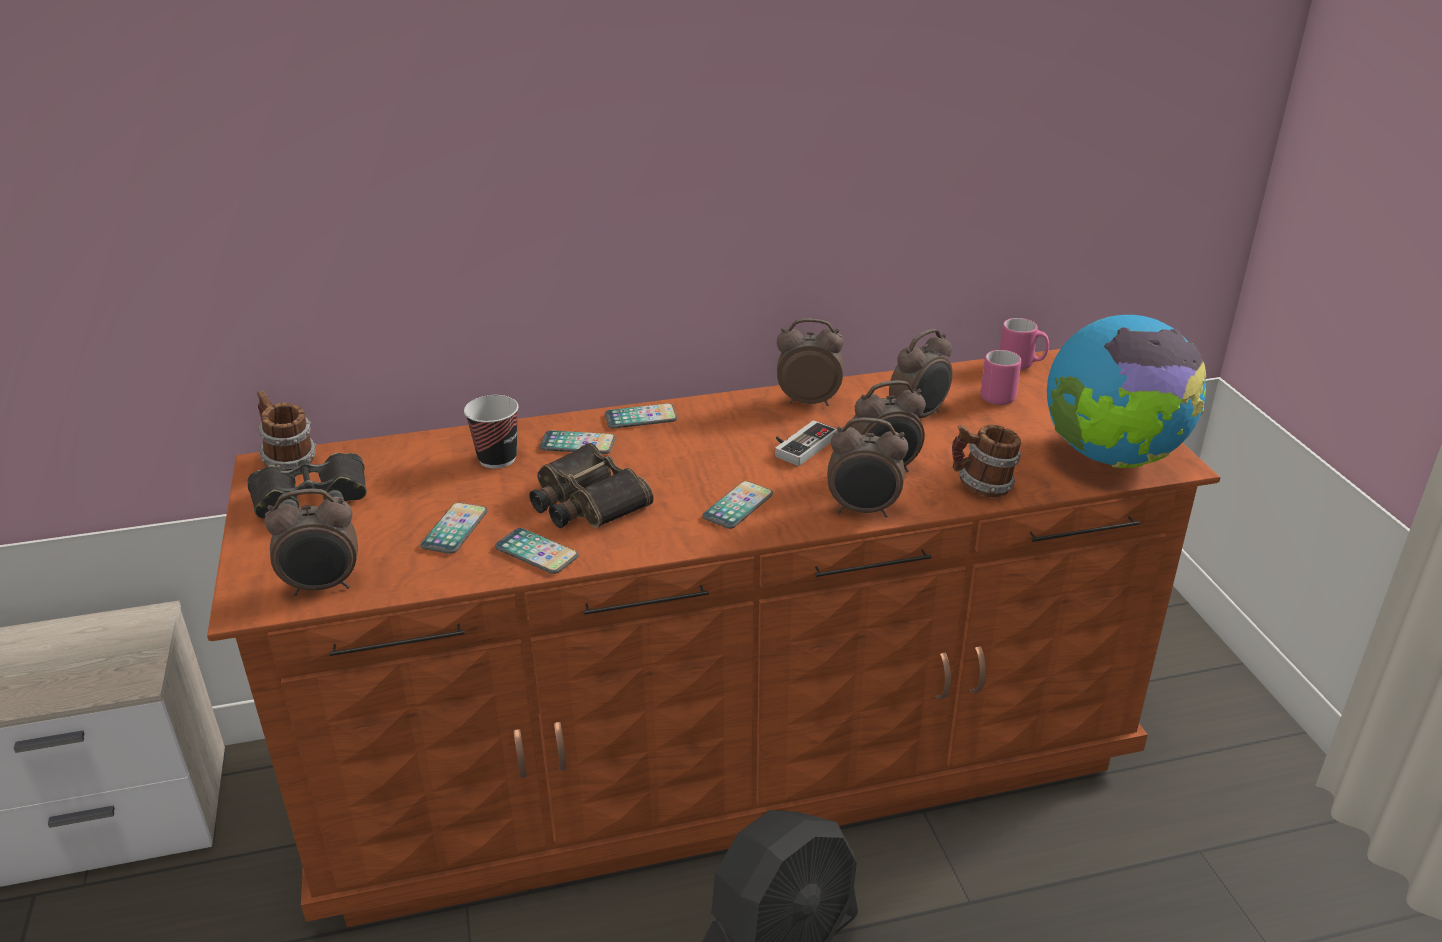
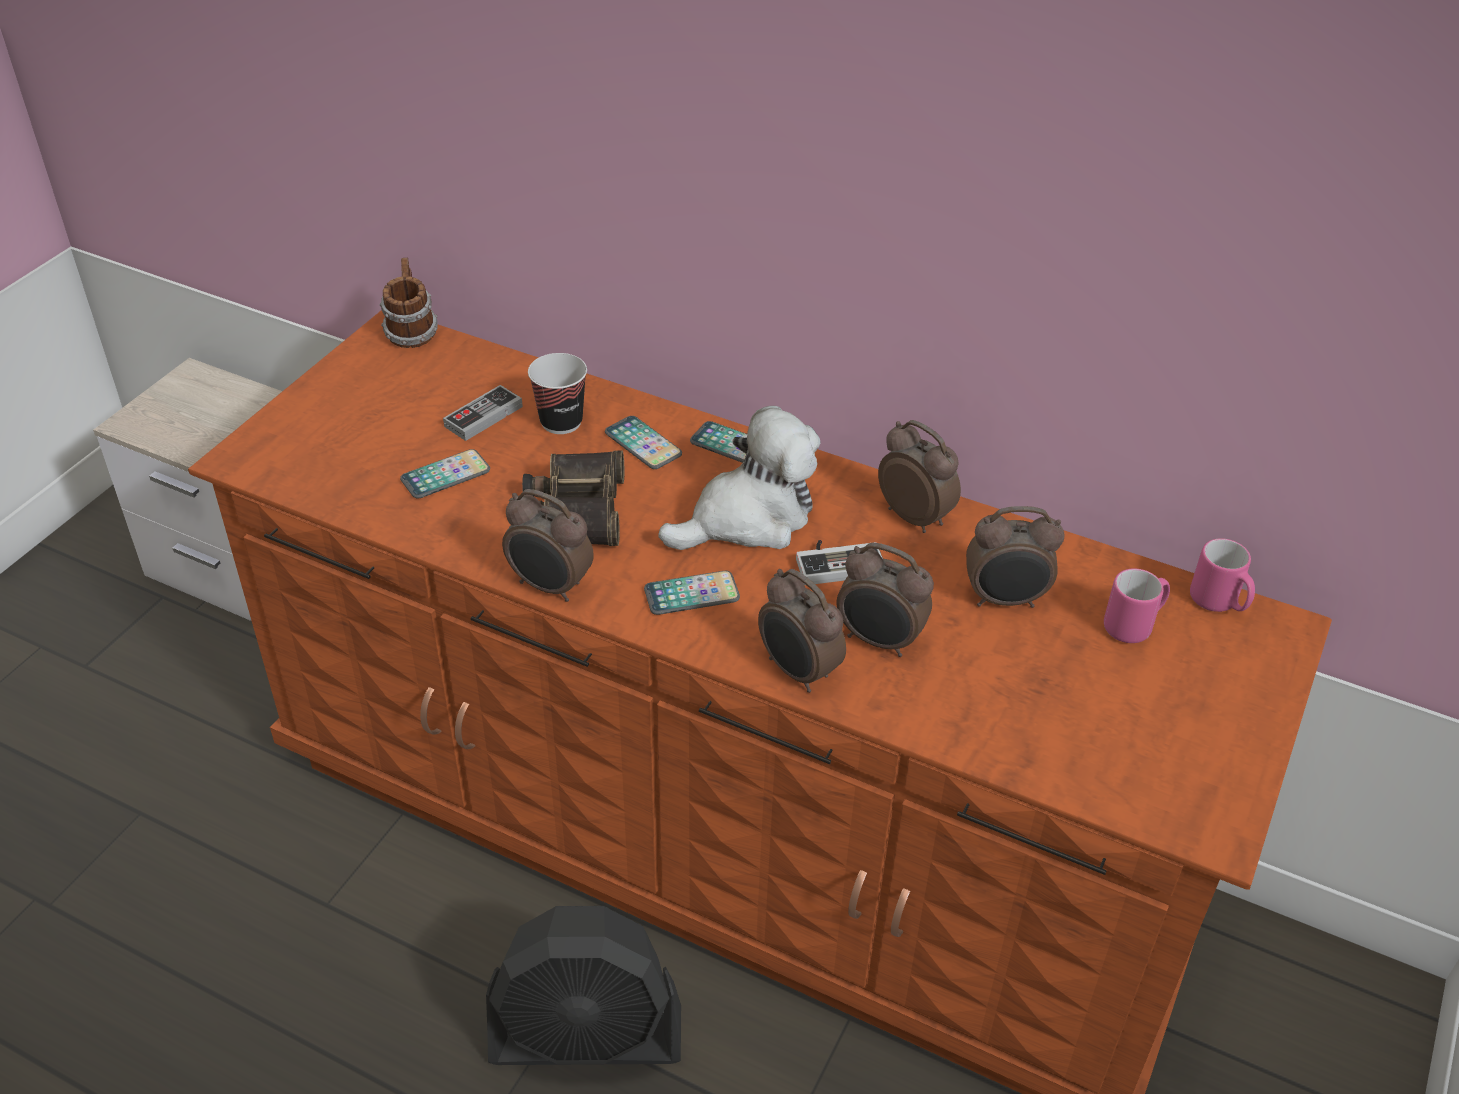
camera: 40 degrees right, 10 degrees up
black binoculars [248,453,367,519] -> none
alarm clock [264,488,358,596] -> alarm clock moved to [502,489,594,602]
phone [495,528,579,574] -> none
mug [952,425,1021,497] -> none
globe [1047,315,1206,468] -> none
none -> game controller [443,385,523,441]
none -> plush toy [658,406,820,550]

